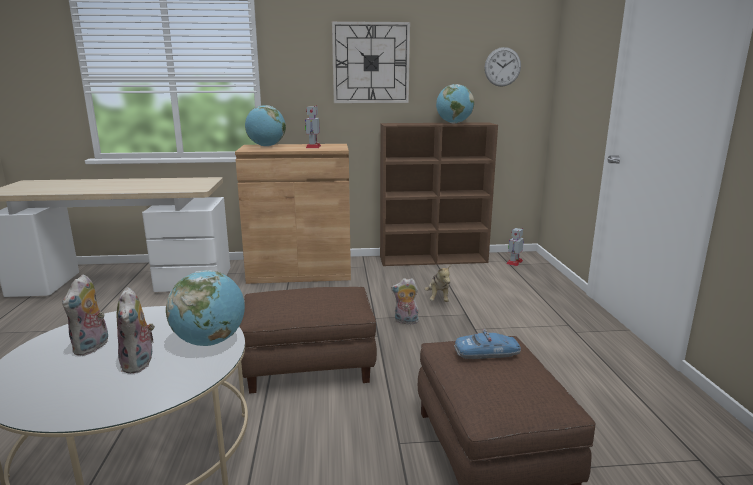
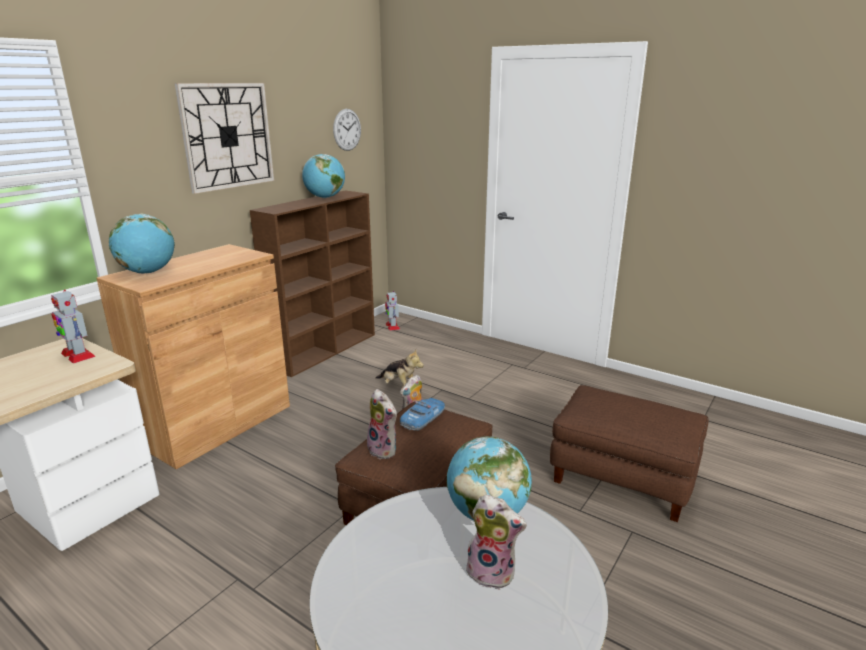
camera: 50 degrees left, 5 degrees up
plush toy [62,274,108,356] -> plush toy moved to [367,389,397,459]
toy robot [305,105,321,148] -> toy robot moved to [51,289,96,364]
toy car [454,329,521,359] -> toy car moved to [400,398,445,431]

